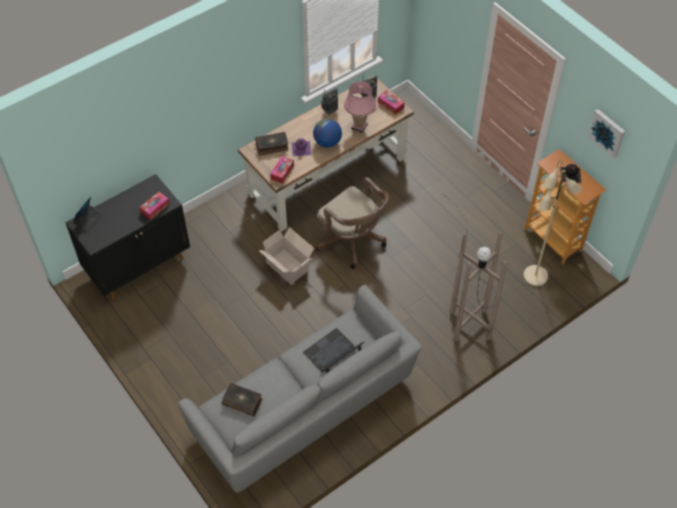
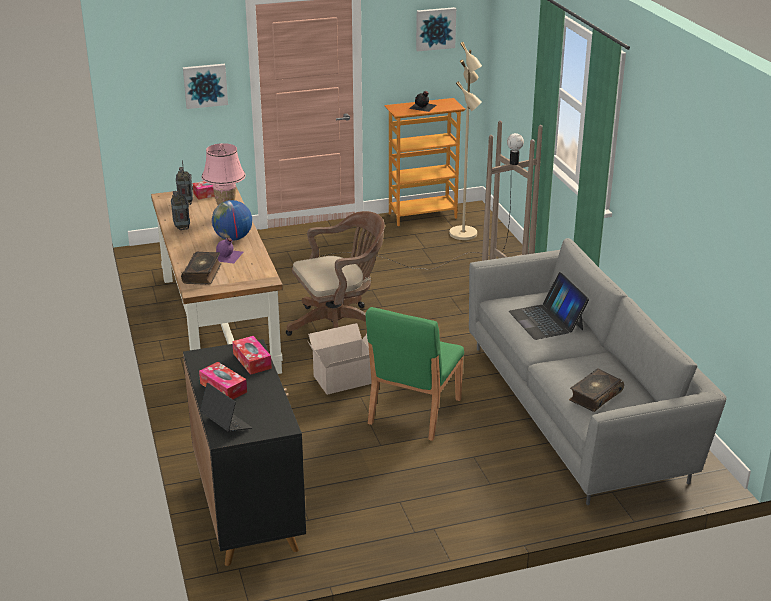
camera: 70 degrees left, 25 degrees down
tissue box [270,156,294,184] -> tissue box moved to [199,362,247,399]
none -> picture [183,64,228,109]
none -> green chair [366,307,464,441]

